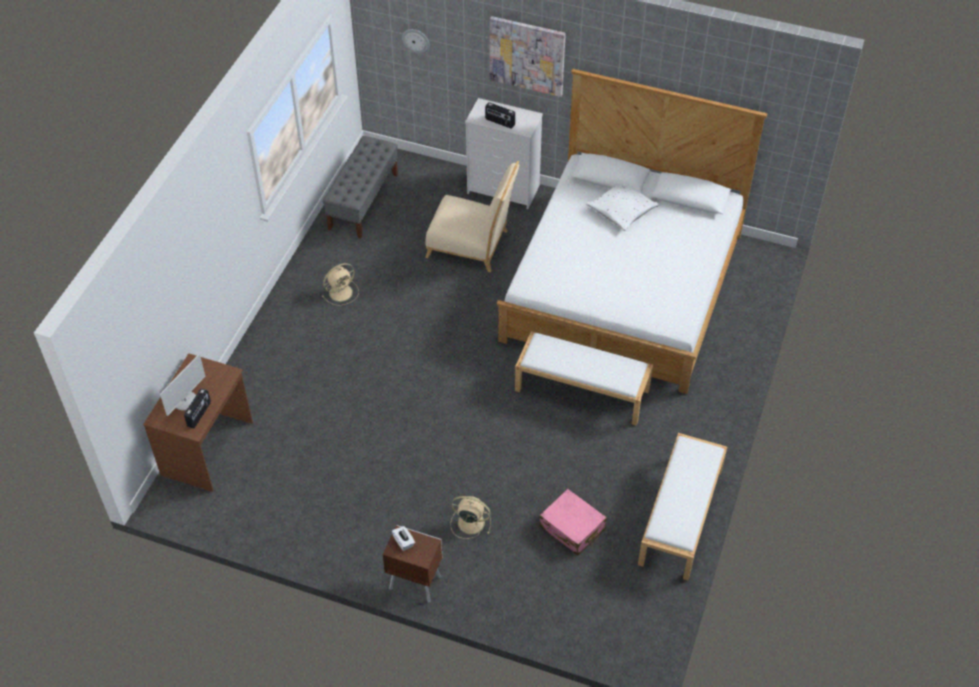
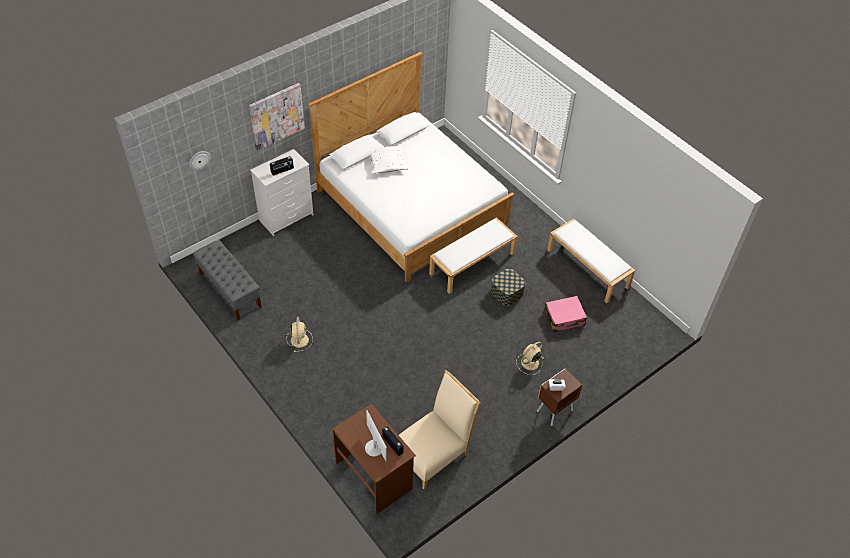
camera: 60 degrees left, 0 degrees up
beige chair [425,161,519,272] -> beige chair moved to [399,370,480,489]
none -> storage box [491,269,526,306]

